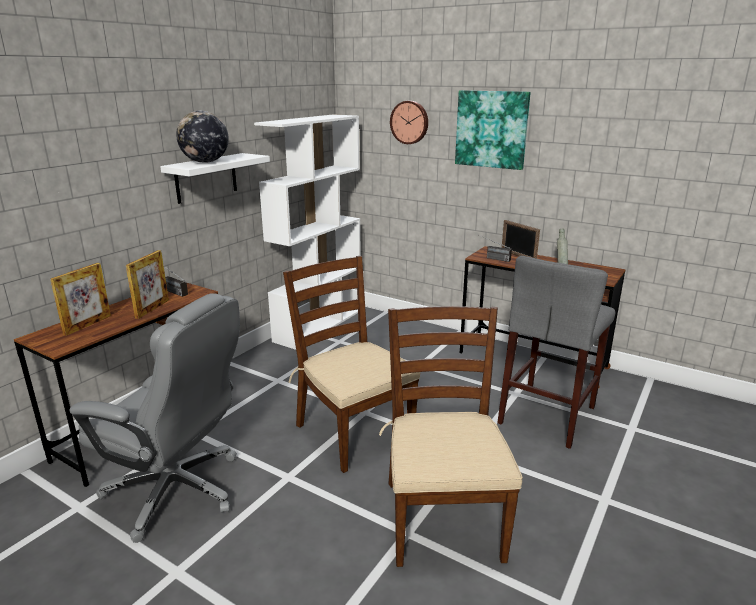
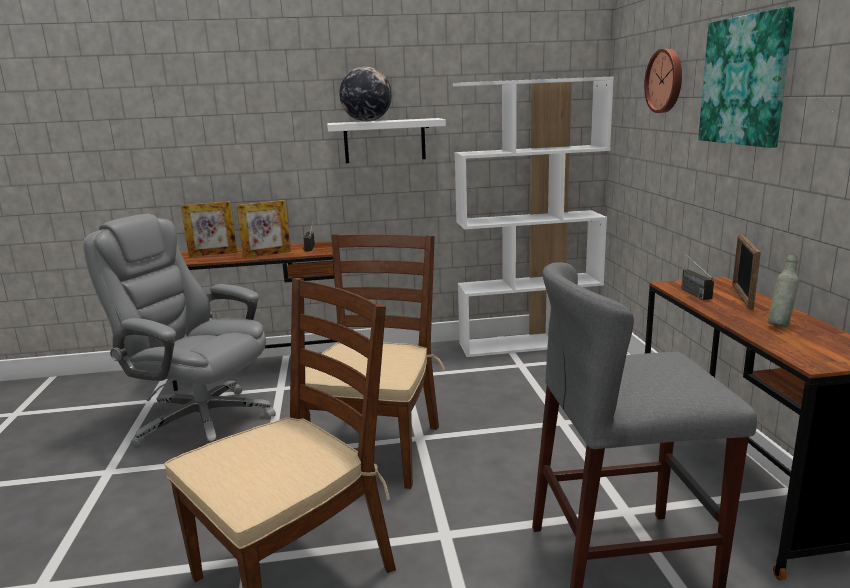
camera: 50 degrees right, 5 degrees down
grey office chair [70,293,240,543] -> grey office chair turned 135 degrees clockwise [83,214,276,448]

